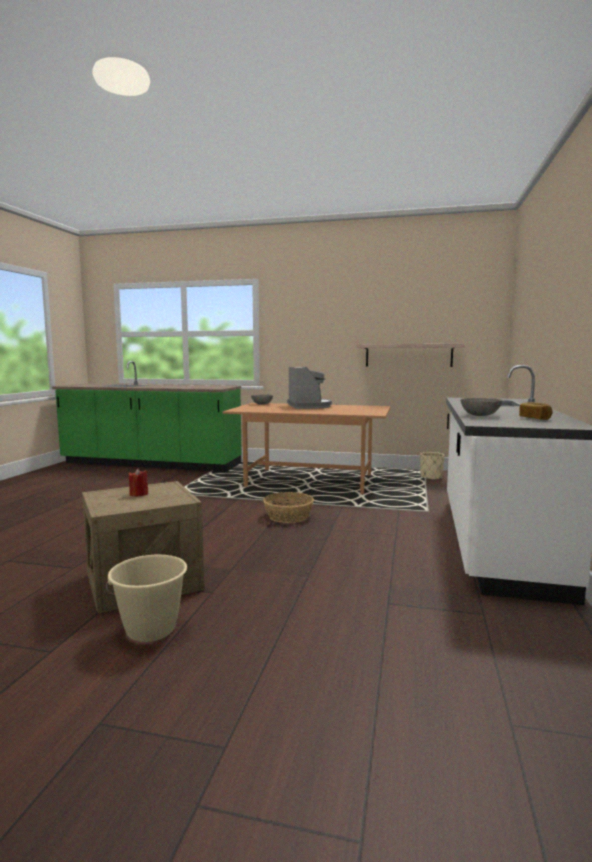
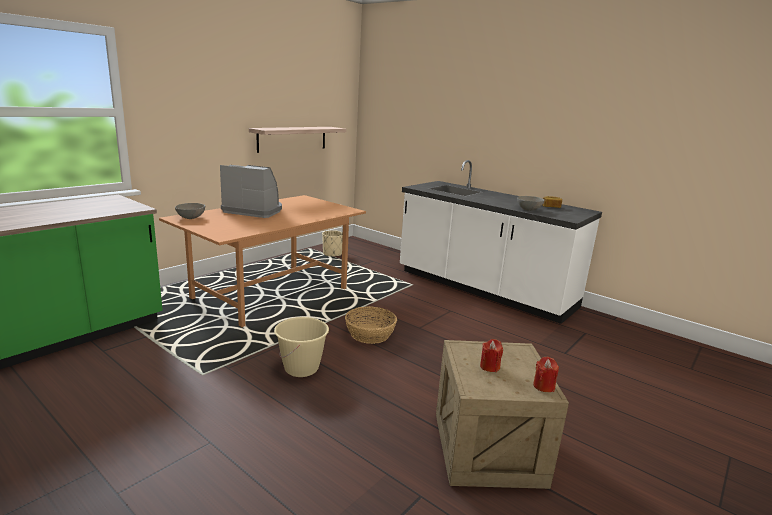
camera: 65 degrees left, 10 degrees up
beige bucket [106,555,187,642] -> beige bucket moved to [274,317,329,377]
none -> red candle [533,357,559,392]

